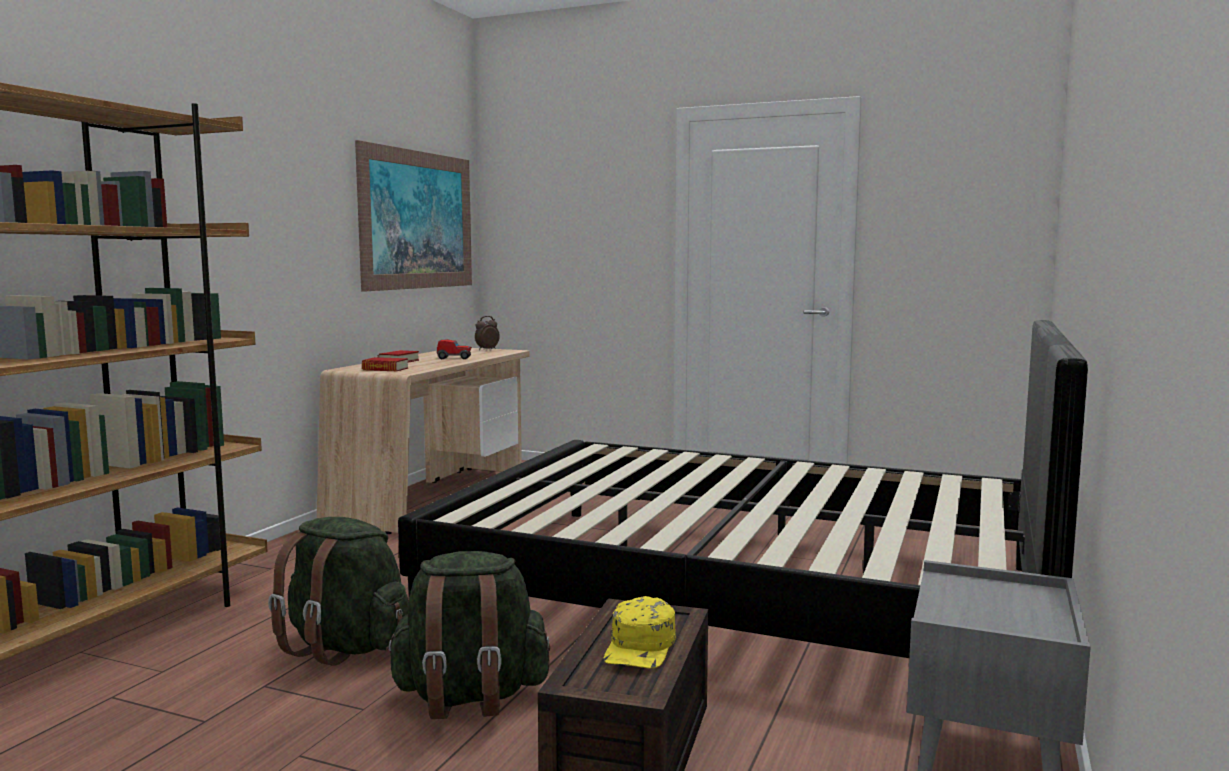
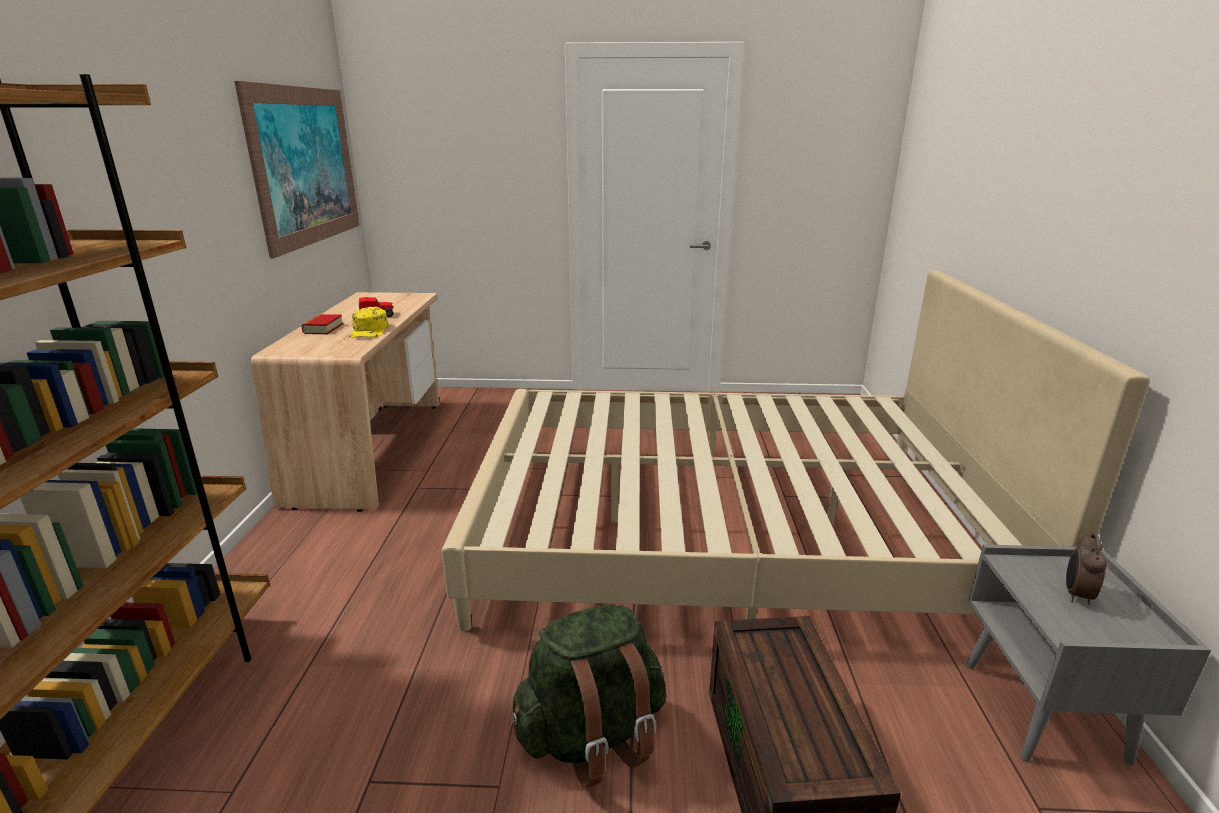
camera: 20 degrees left, 15 degrees up
green backpack [268,517,409,666] -> none
book [362,357,408,371] -> none
black bed [398,320,1088,658] -> beige bed [441,270,1150,631]
alarm clock [475,316,500,350] -> alarm clock moved to [1066,533,1107,604]
yellow cap [603,596,676,669] -> yellow cap moved to [349,307,388,338]

